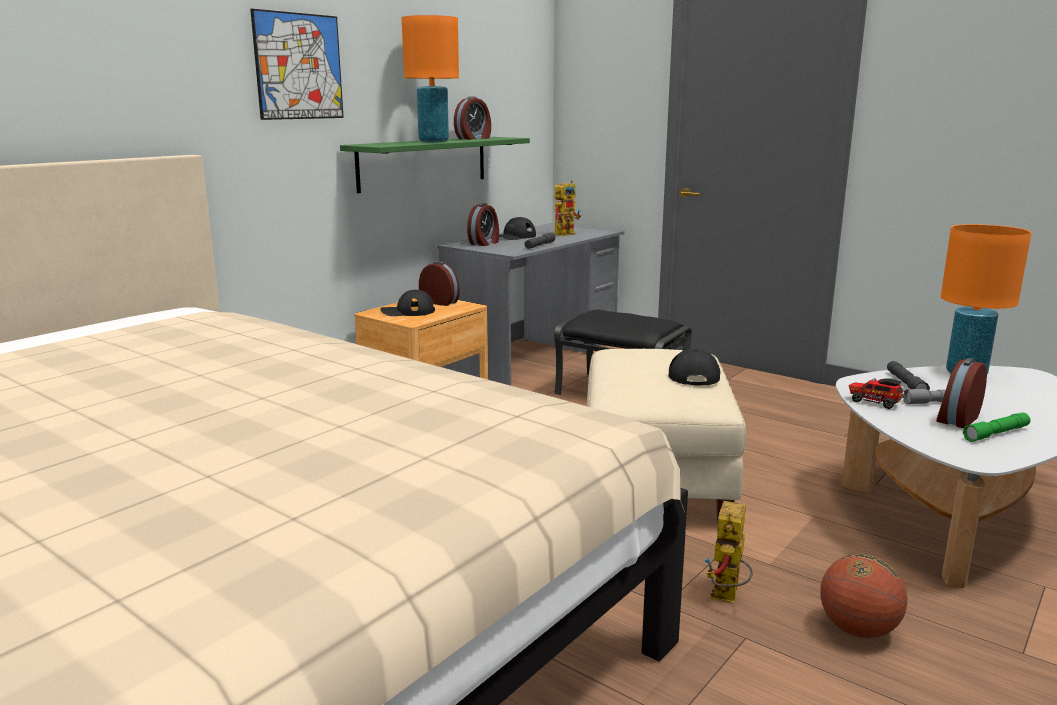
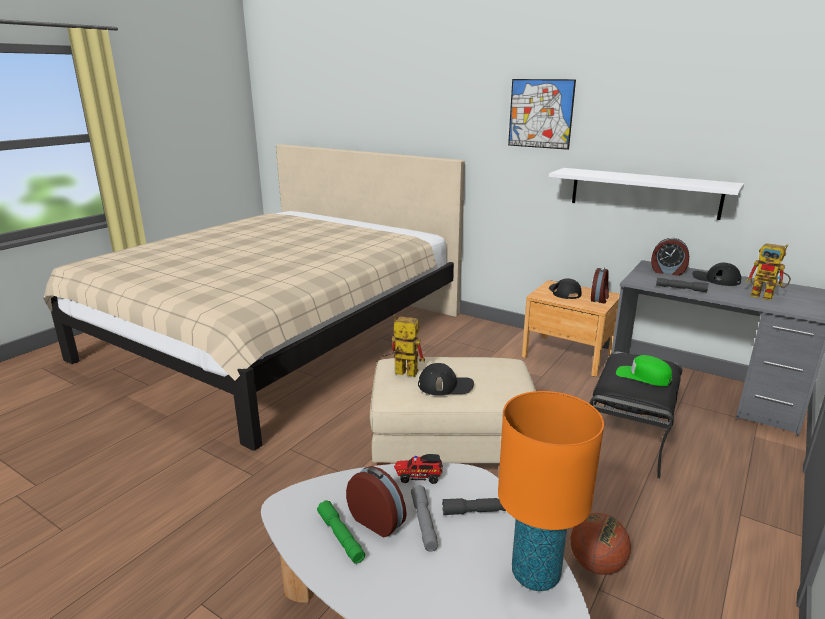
camera: 85 degrees right, 5 degrees up
green shelf [340,137,530,193] -> white shelf [549,168,744,220]
orange table lamp [401,15,459,143] -> none
alarm clock [454,96,491,139] -> none
toy robot [705,501,753,602] -> toy robot moved to [382,315,425,377]
basketball [820,554,907,638] -> basketball moved to [571,513,631,575]
toy truck [848,378,903,409] -> toy truck turned 120 degrees counterclockwise [394,454,443,484]
none -> green cap [616,355,672,386]

